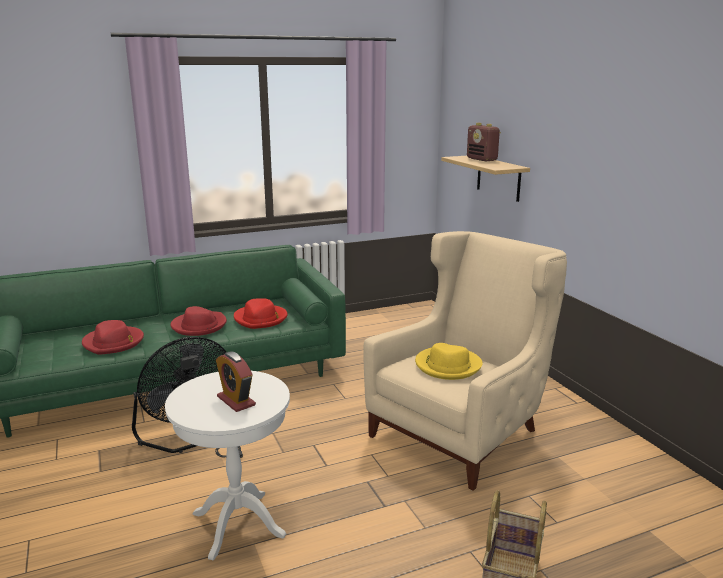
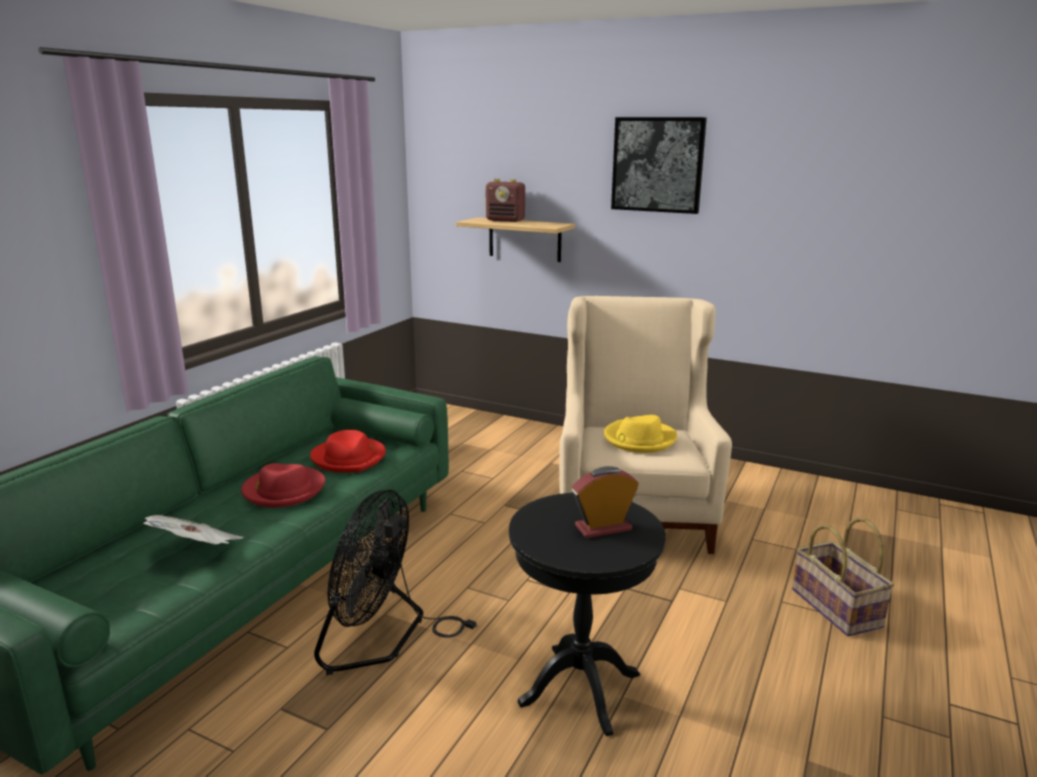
camera: 40 degrees left, 0 degrees up
red hat [82,320,144,355] -> newspaper [143,515,244,545]
white side table [165,371,290,560] -> black side table [509,493,666,736]
alarm clock [216,351,256,412] -> alarm clock turned 150 degrees clockwise [572,466,639,538]
none -> picture [611,117,707,214]

